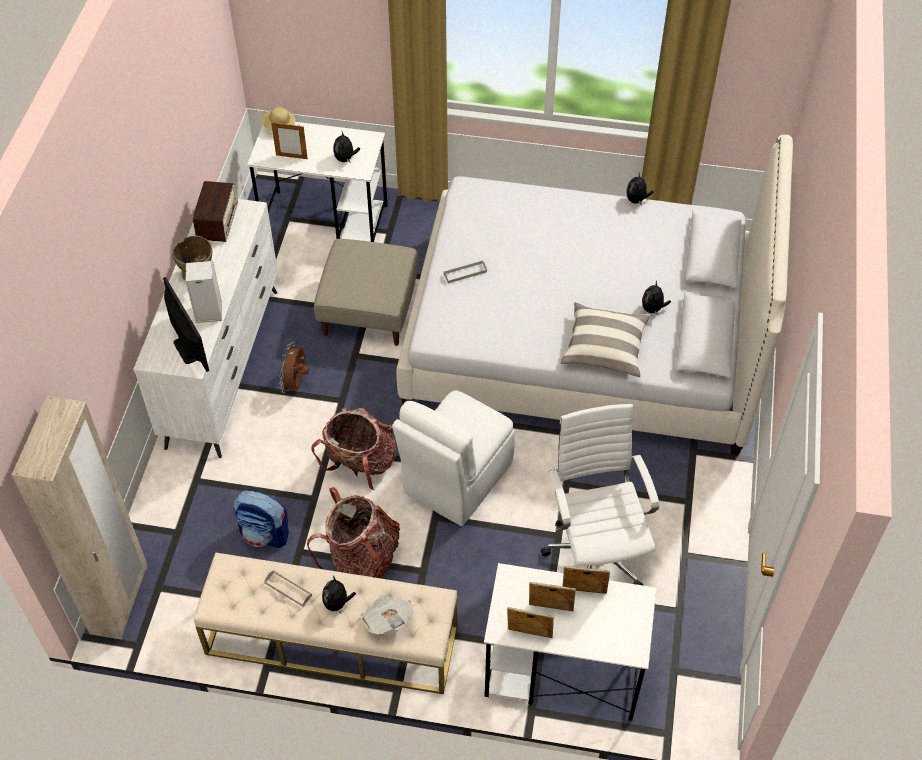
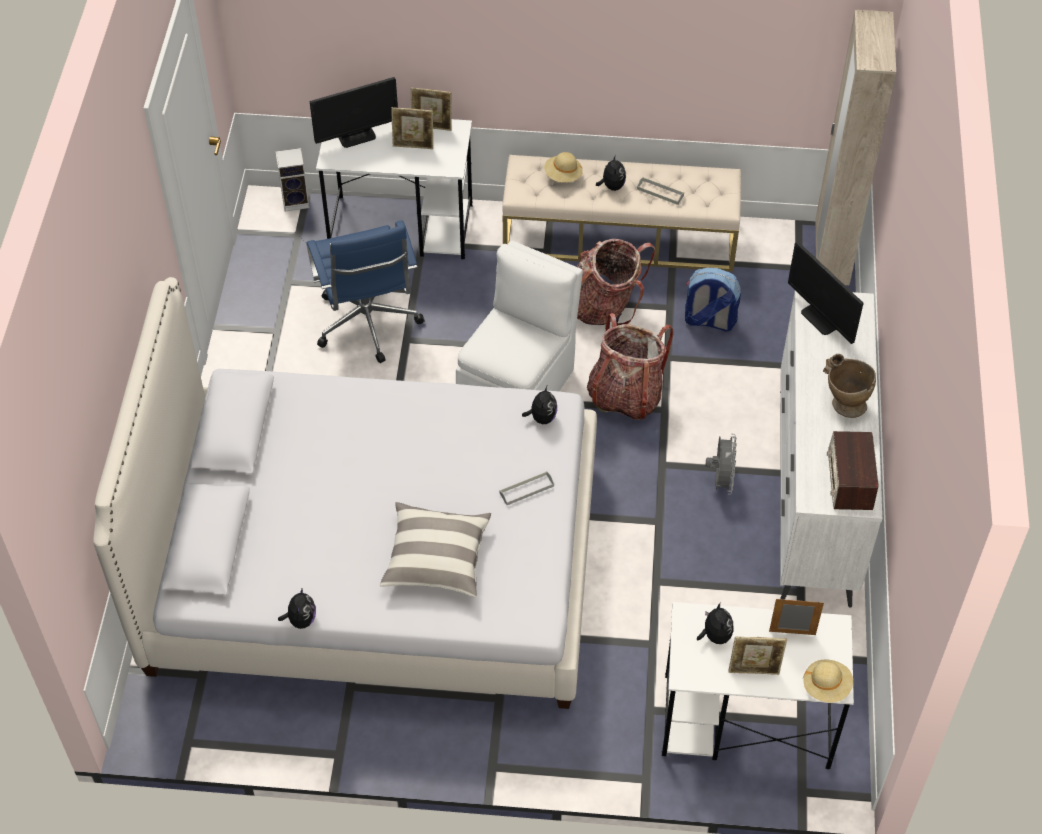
camera: 175 degrees right, 0 degrees up
speaker [186,261,222,323] -> speaker moved to [275,148,310,212]
brown fan [279,343,309,393] -> grey fan [706,434,736,495]
beige ottoman [314,239,419,346] -> none
newspaper [360,594,414,634] -> beige hat [544,152,583,182]
white office chair [541,404,659,585] -> blue office chair [306,220,425,363]
pillow [561,302,650,377] -> pillow moved to [380,502,491,597]
picture frame [563,566,610,594] -> picture frame moved to [728,637,787,675]
plush toy [642,281,671,316] -> plush toy moved to [522,386,557,424]
none -> monitor [310,77,398,148]

